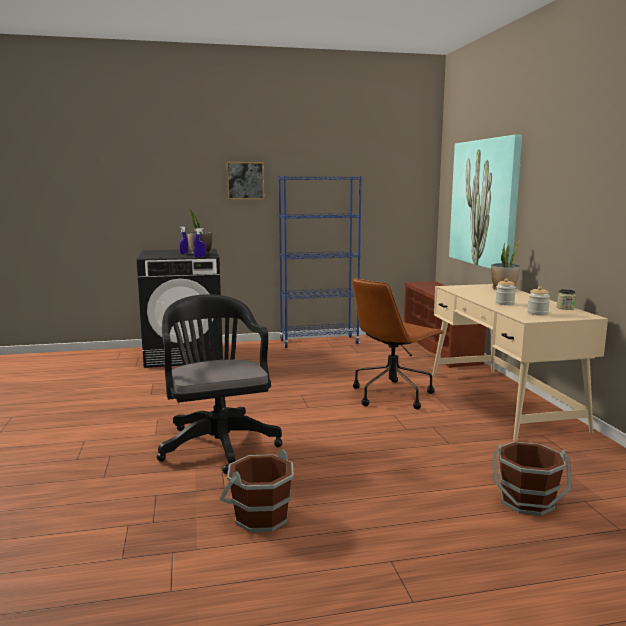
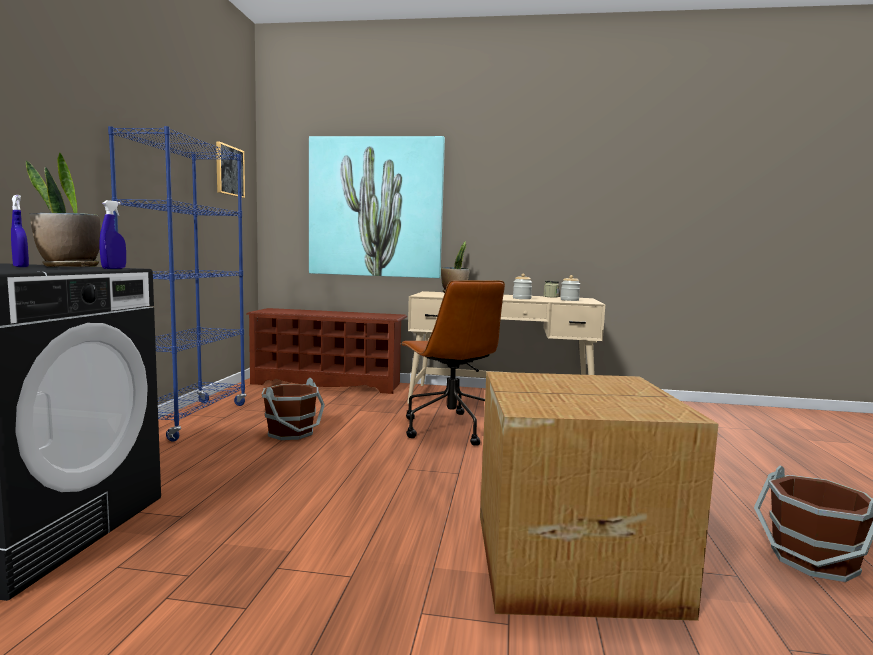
camera: 70 degrees left, 5 degrees down
black office chair [157,294,282,474] -> cardboard box [480,372,718,621]
picture [227,162,264,199] -> picture moved to [216,141,245,198]
brown bucket [493,442,571,516] -> brown bucket moved to [262,378,325,440]

